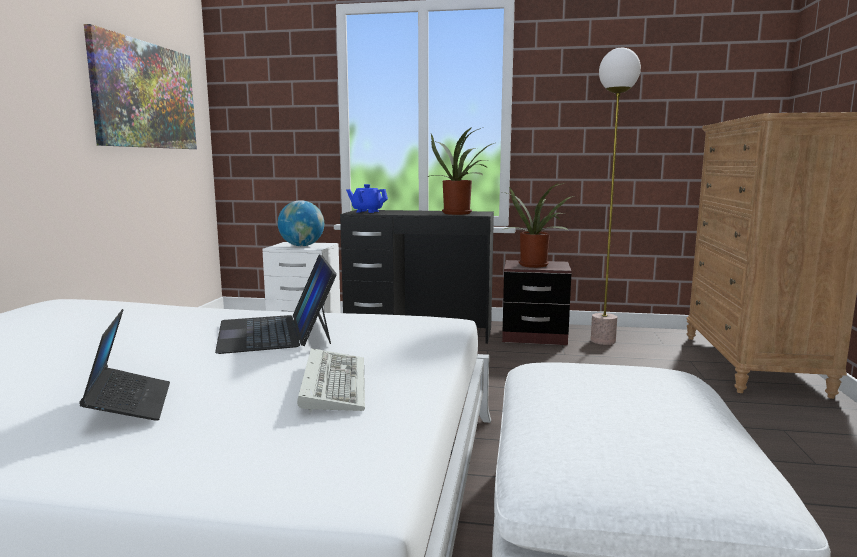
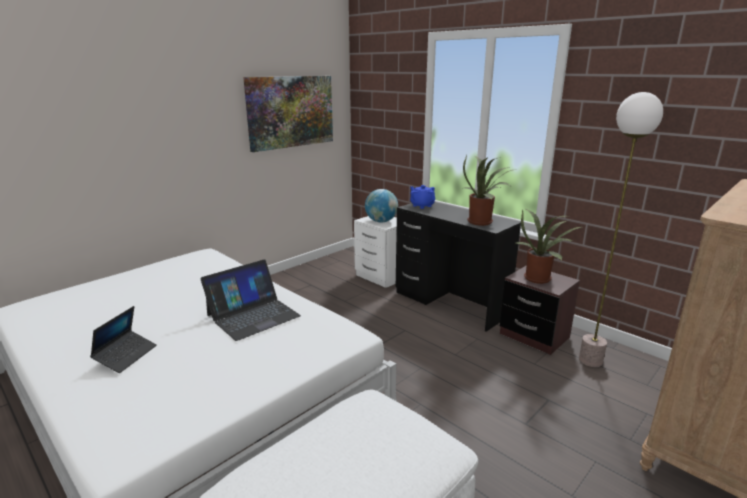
camera: 35 degrees right, 10 degrees up
laptop [215,254,337,354] -> laptop turned 150 degrees counterclockwise [200,259,301,341]
keyboard [297,348,365,413] -> none

